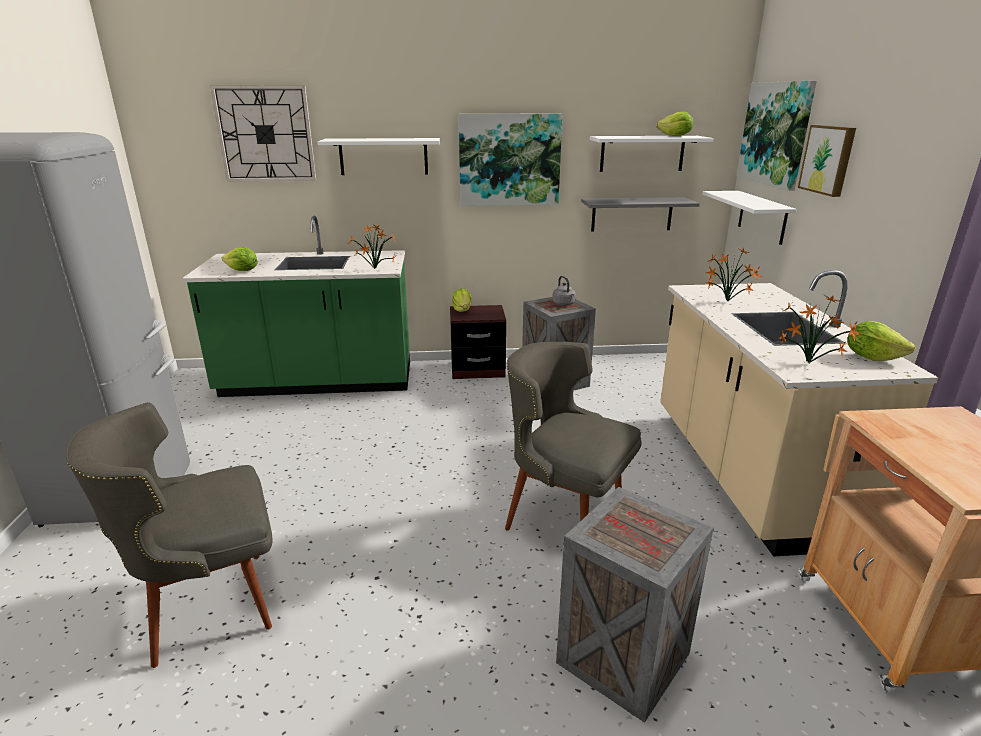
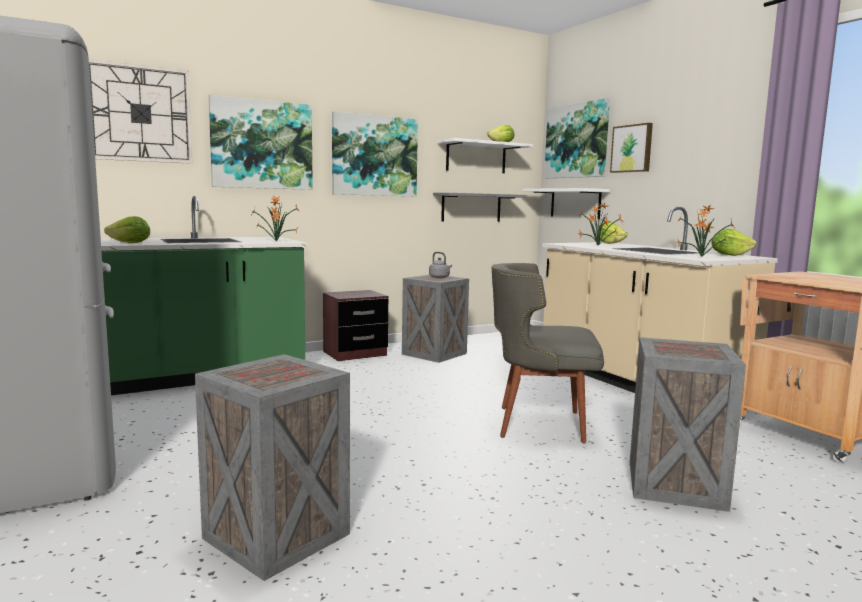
camera: 25 degrees left, 15 degrees down
grey chair [66,402,272,668] -> crate [195,354,350,581]
white shelf [318,138,440,175] -> picture [209,95,313,190]
lettuce [452,289,472,312] -> lettuce moved to [599,222,628,244]

